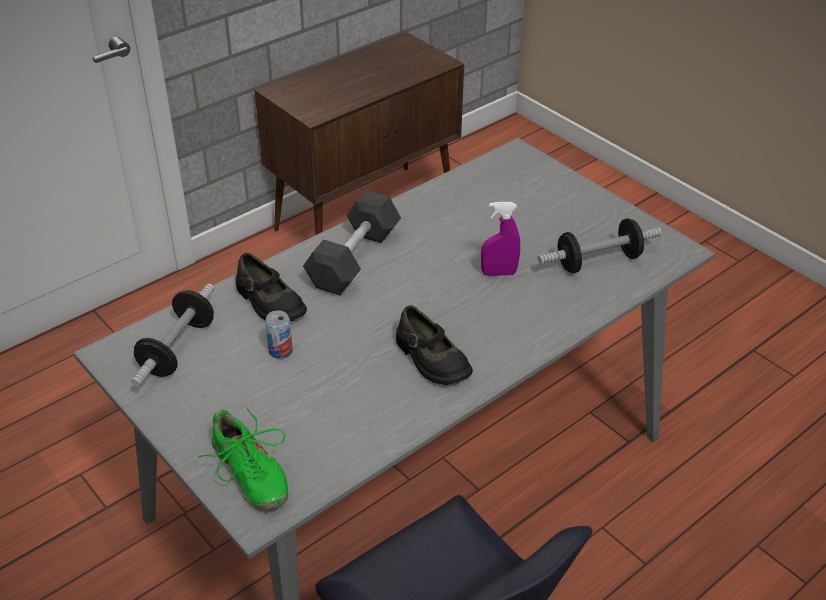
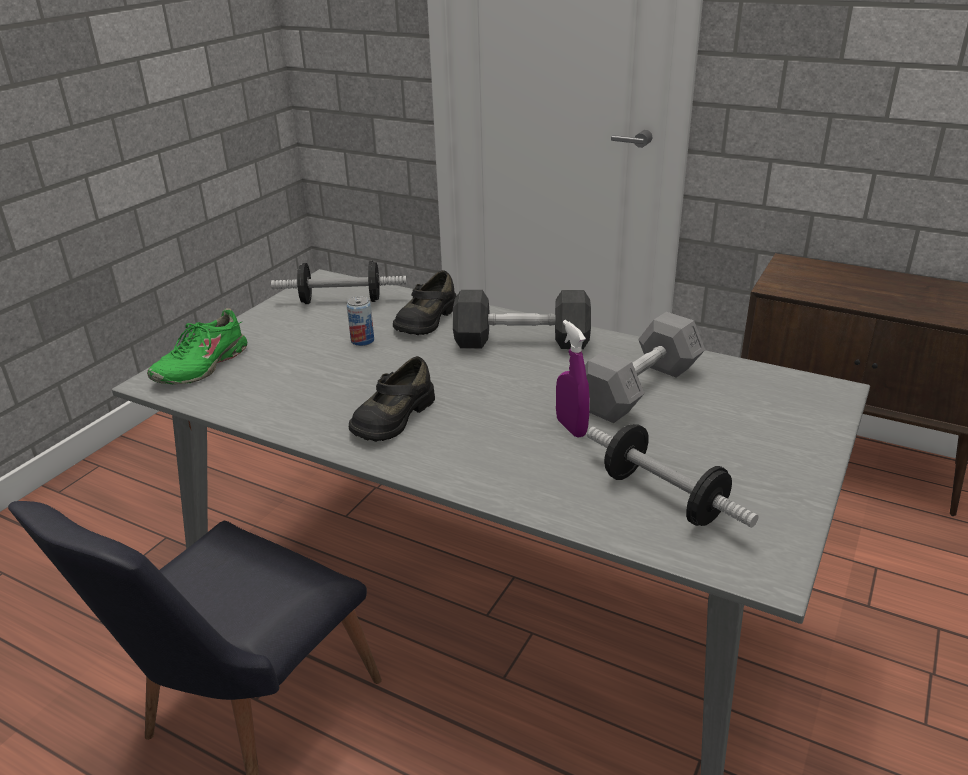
camera: 70 degrees right, 10 degrees down
none -> grey dumbbell [585,312,705,423]

